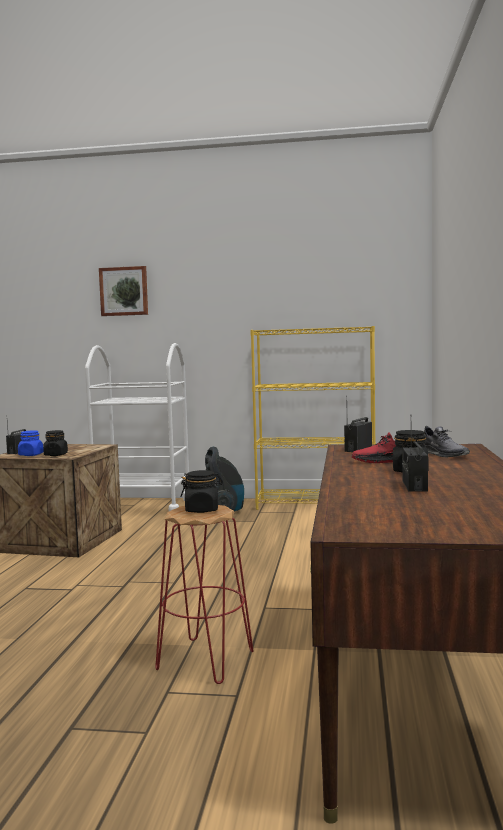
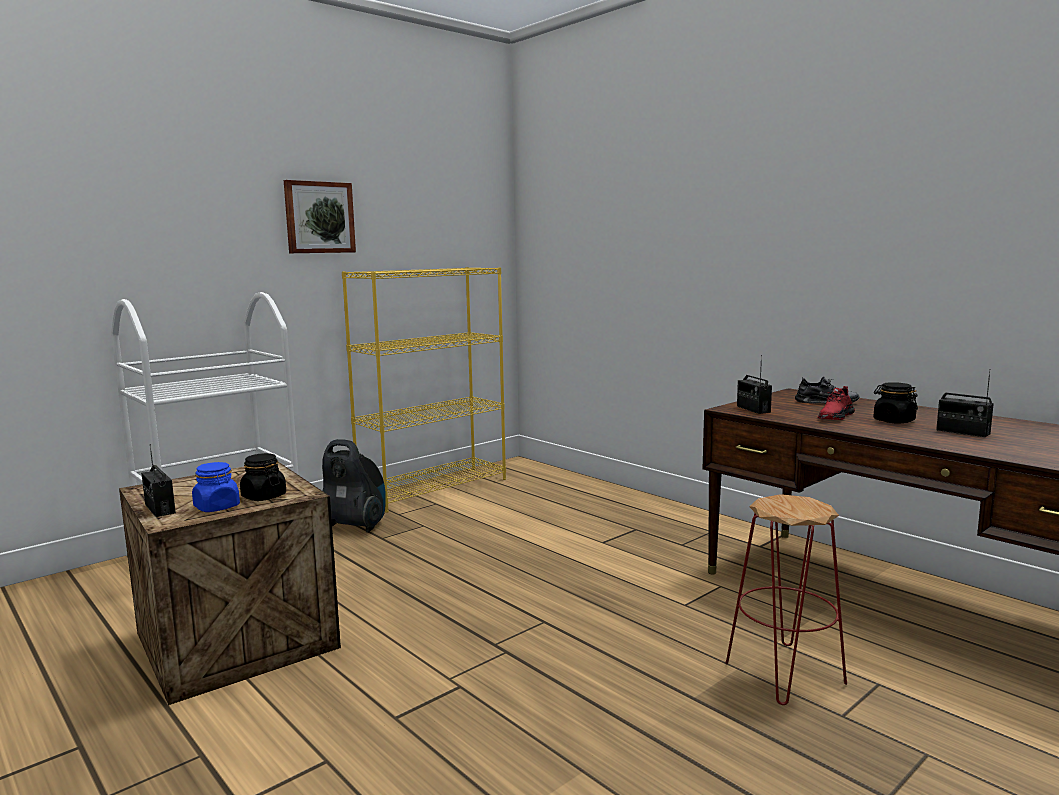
camera: 50 degrees left, 5 degrees up
picture [99,266,148,316] -> picture moved to [284,180,356,253]
black jar [180,470,223,513] -> none

